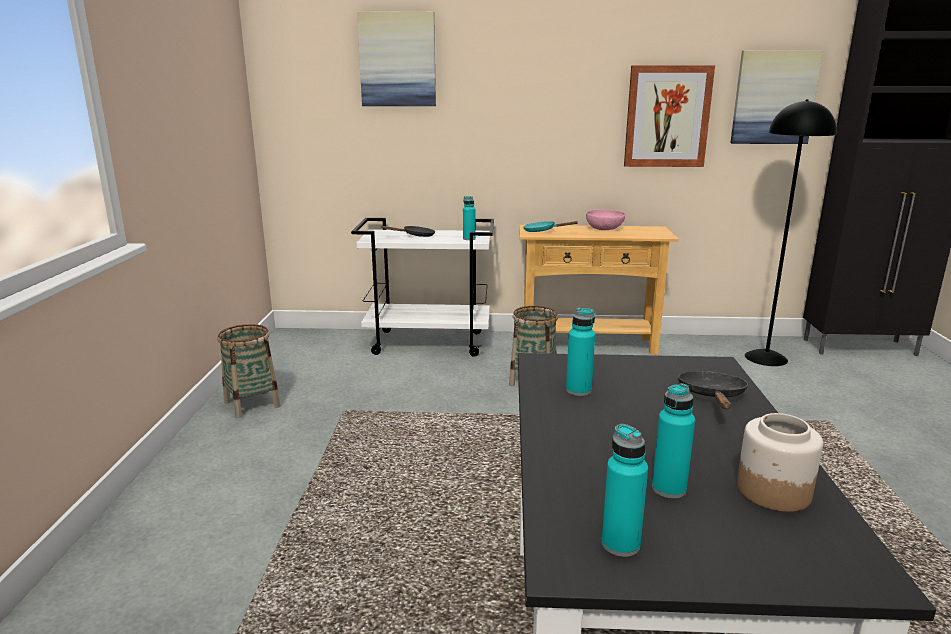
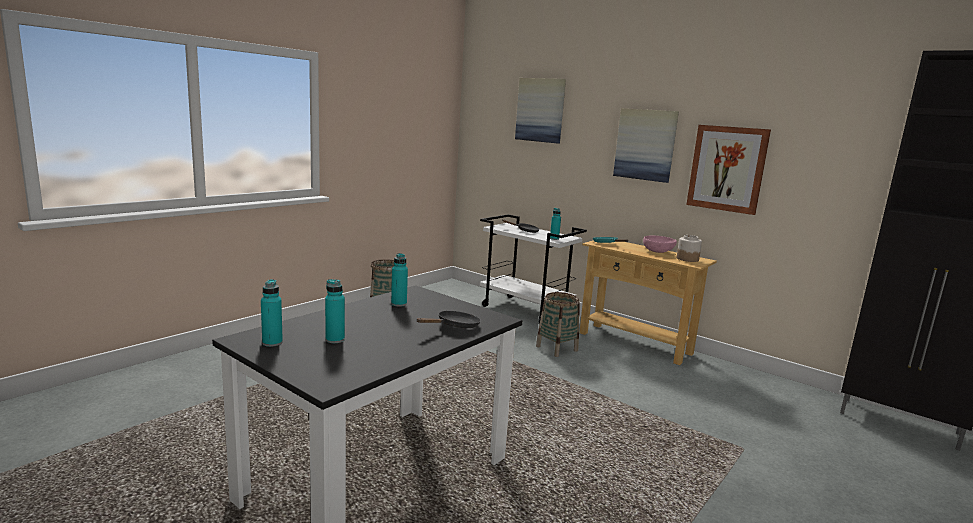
camera: 35 degrees right, 5 degrees down
picture [730,50,823,144] -> picture moved to [613,108,679,183]
jar [737,413,823,512] -> jar moved to [677,235,702,262]
black floor lamp [745,99,837,366] -> none

